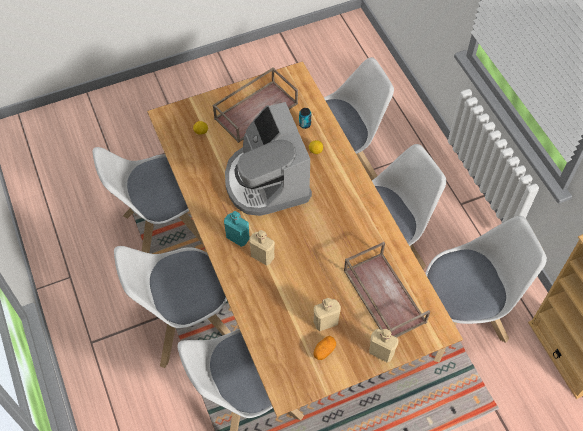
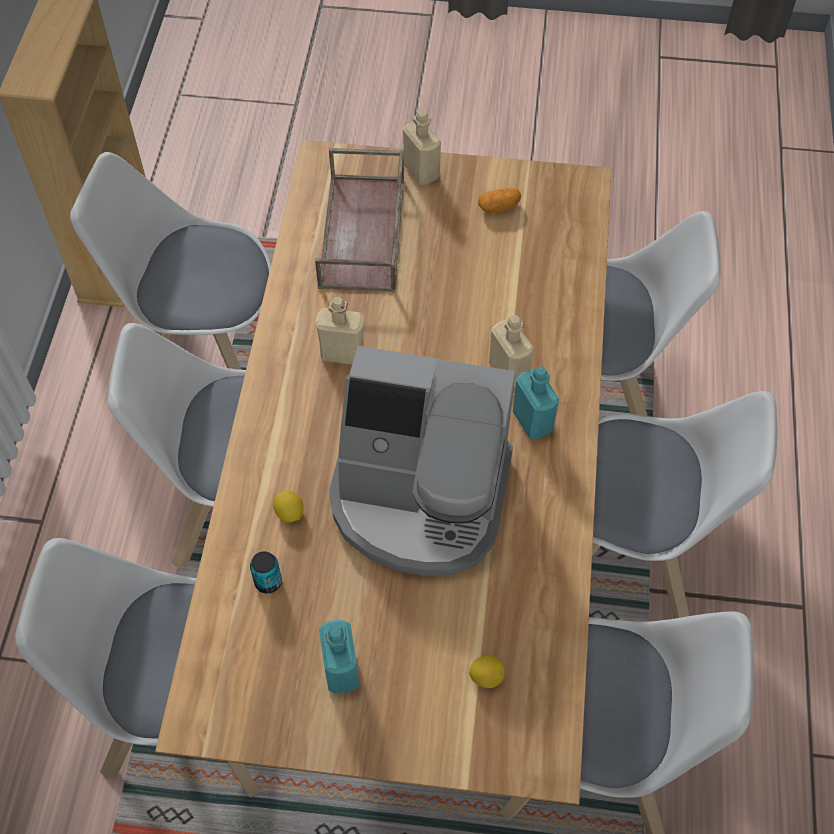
camera: 150 degrees left, 0 degrees up
brown tray [213,67,298,143] -> turquoise bottle [319,620,359,694]
coffee machine [225,102,312,216] -> coffee machine turned 90 degrees clockwise [329,346,516,576]
beige bottle [314,298,341,331] -> beige bottle moved to [315,297,364,365]

